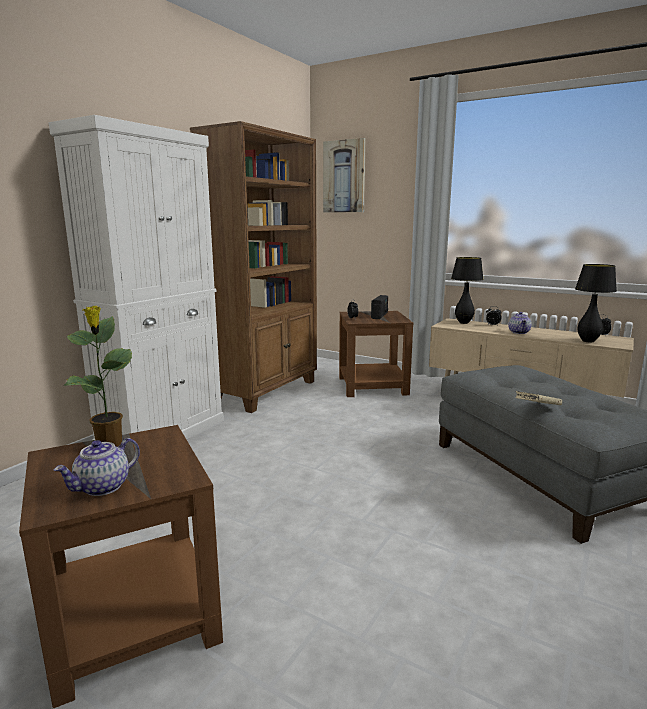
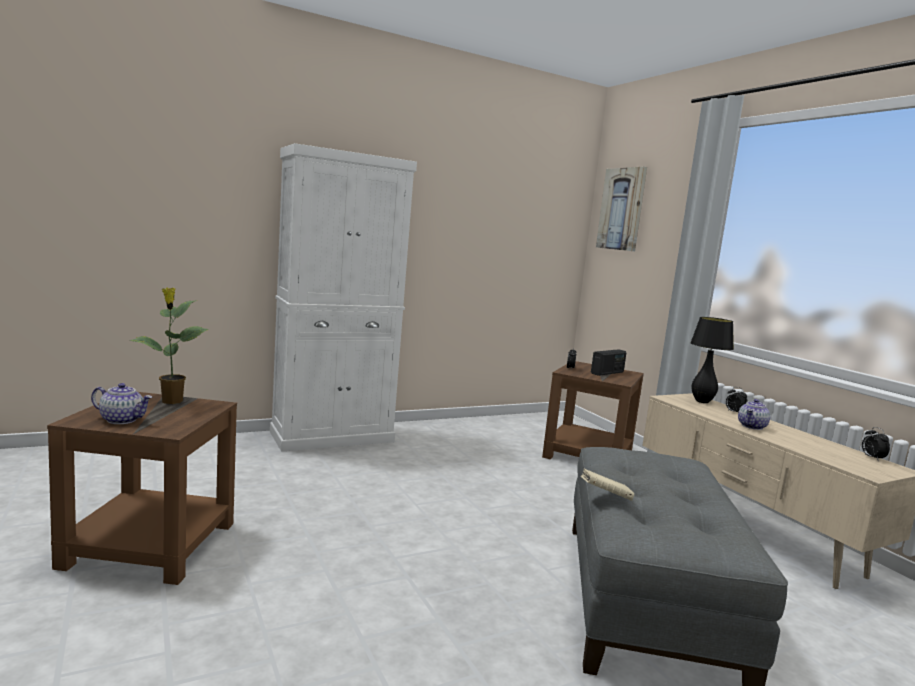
camera: 30 degrees right, 5 degrees down
teapot [54,438,140,496] -> teapot turned 150 degrees counterclockwise [91,383,152,424]
brown bookcase [190,121,317,413] -> none
black table lamp [575,264,617,343] -> none

